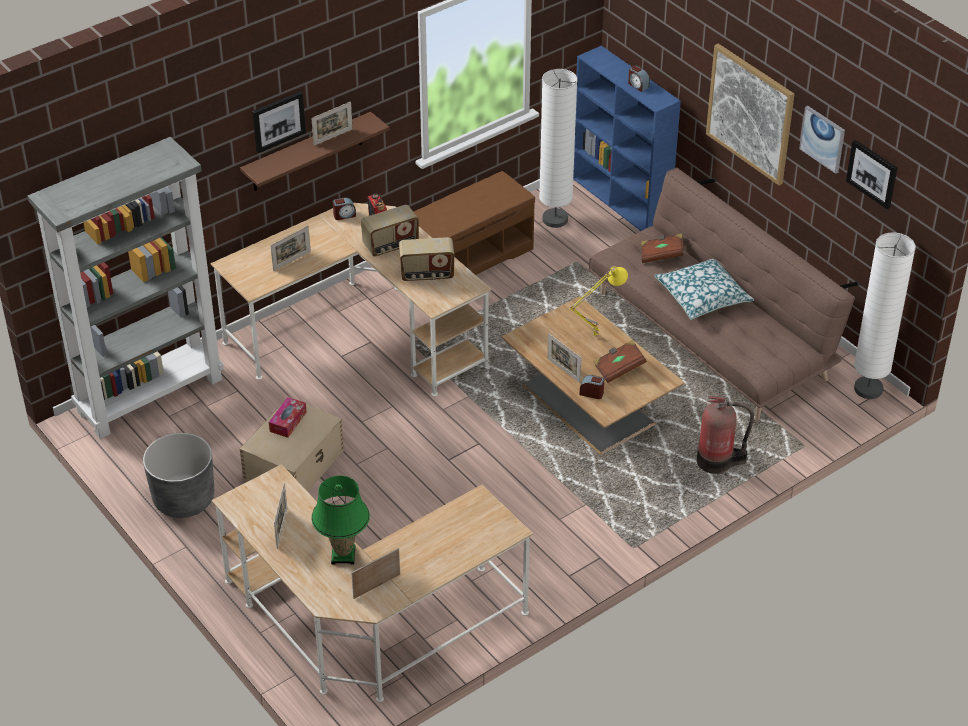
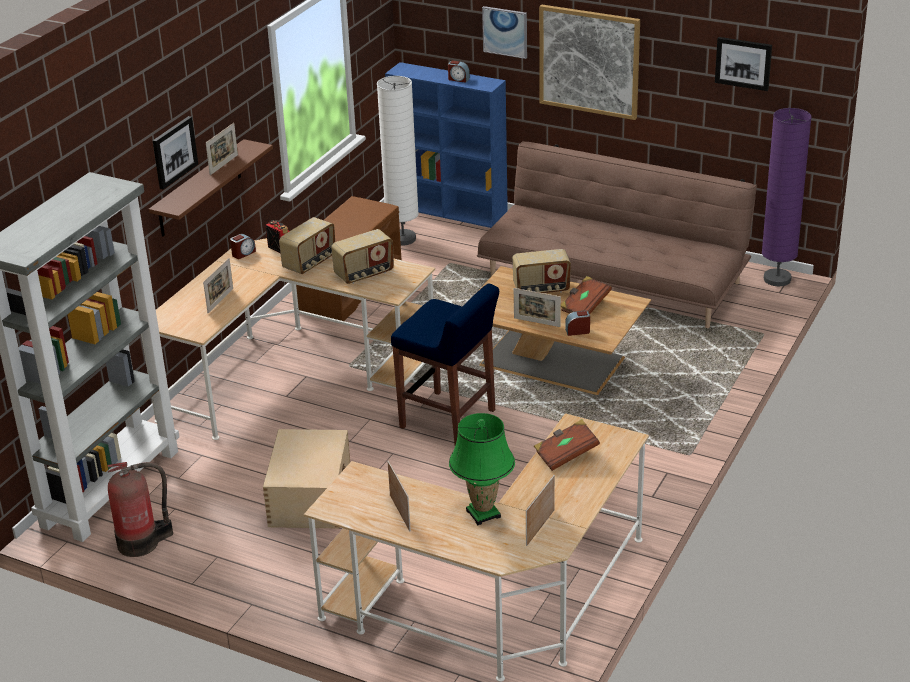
camera: 25 degrees left, 10 degrees down
grey planter [143,433,214,518] -> none
tissue box [269,397,307,438] -> none
yellow table lamp [569,266,628,337] -> radio [512,249,571,293]
brown book [641,234,683,263] -> brown book moved to [534,419,600,471]
pillow [654,259,754,320] -> none
fire extinguisher [697,396,754,474] -> fire extinguisher moved to [107,462,173,557]
picture [799,106,845,174] -> picture moved to [482,6,527,59]
white floor lamp [854,232,916,399] -> purple floor lamp [762,108,812,286]
none -> blue stool [391,283,499,445]

